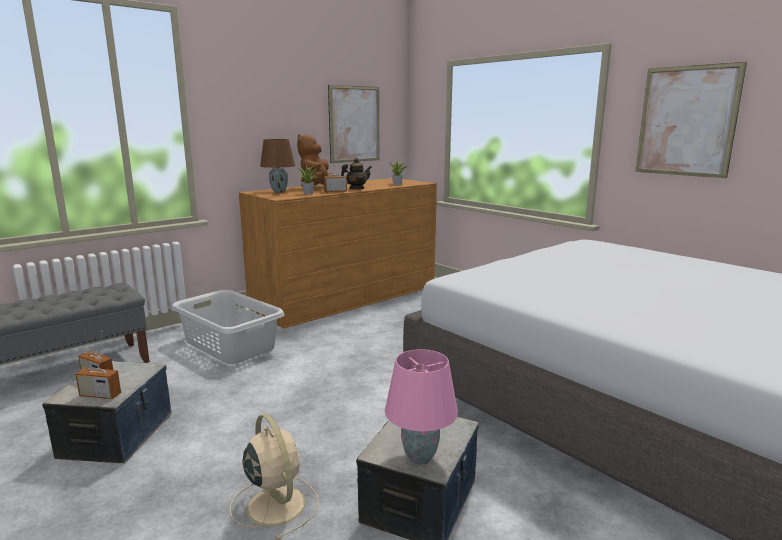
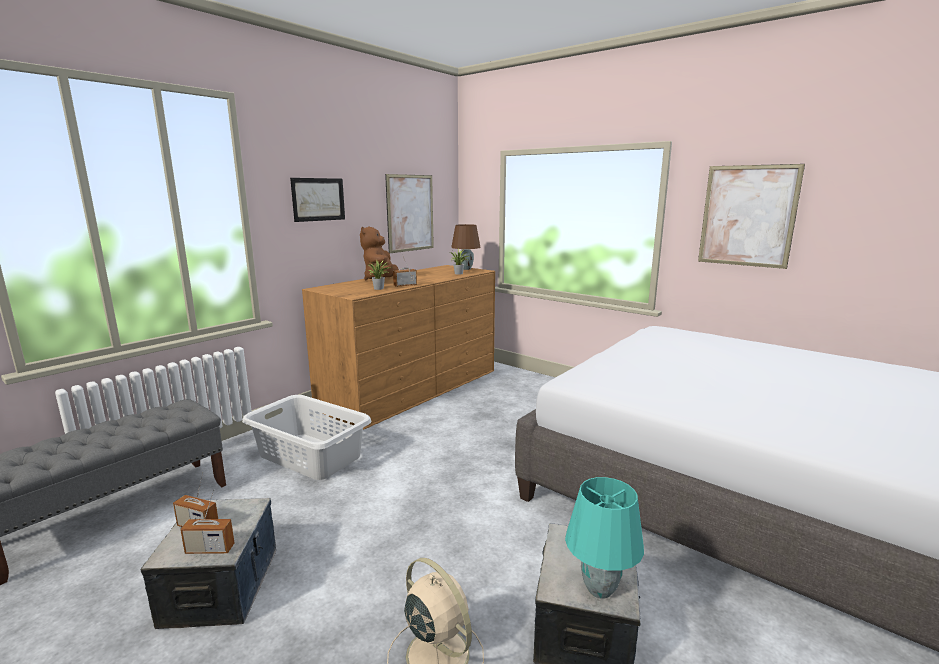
camera: 10 degrees left, 0 degrees up
brown table lamp [260,139,295,192] -> brown table lamp moved to [451,224,481,270]
teapot [341,158,372,189] -> none
pink table lamp [385,349,458,465] -> turquoise table lamp [565,477,644,599]
none -> picture [290,178,345,222]

